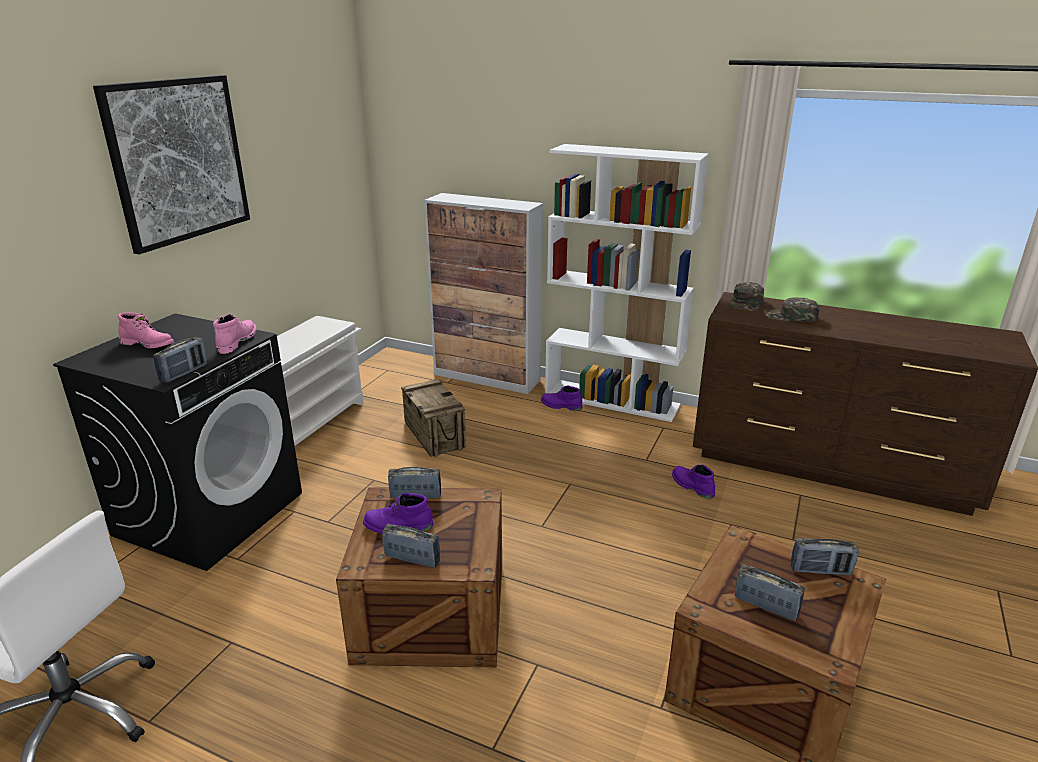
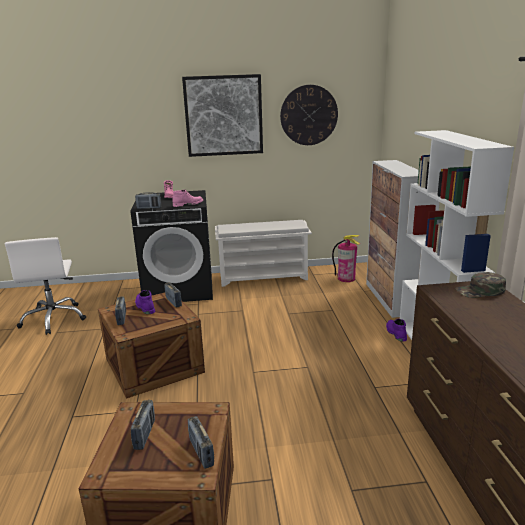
camera: 60 degrees right, 5 degrees down
crate [401,379,466,457] -> none
purple boot [672,465,715,498] -> none
green cap [764,297,819,322] -> none
none -> wall clock [280,85,338,145]
none -> fire extinguisher [332,235,360,282]

